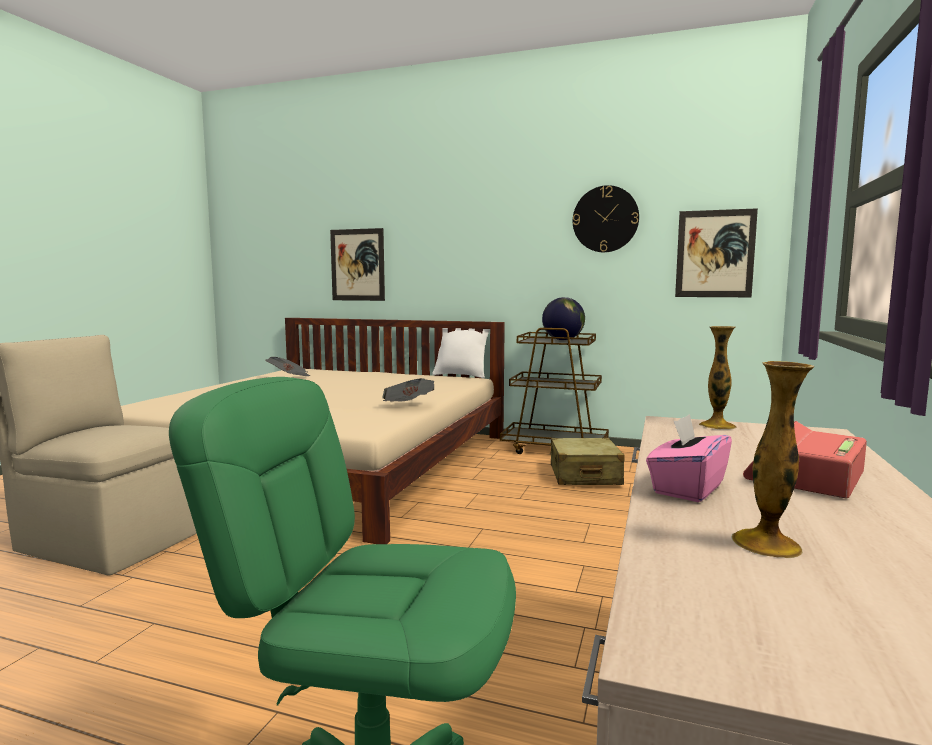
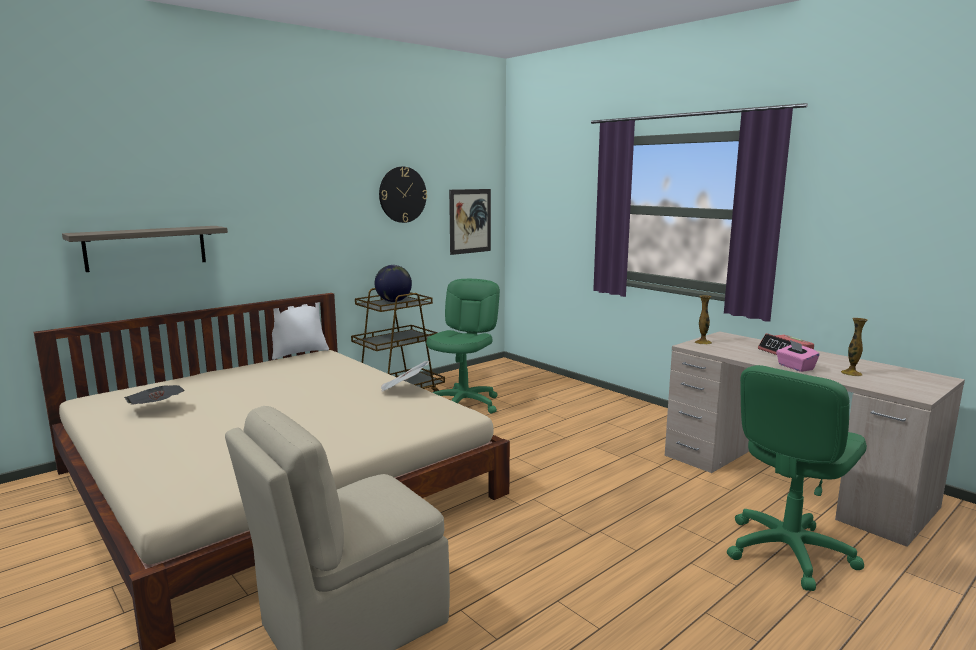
camera: 60 degrees left, 5 degrees up
picture [330,228,385,301] -> shelf [62,226,228,272]
beige suitcase [550,438,625,485] -> green office chair [426,279,500,413]

